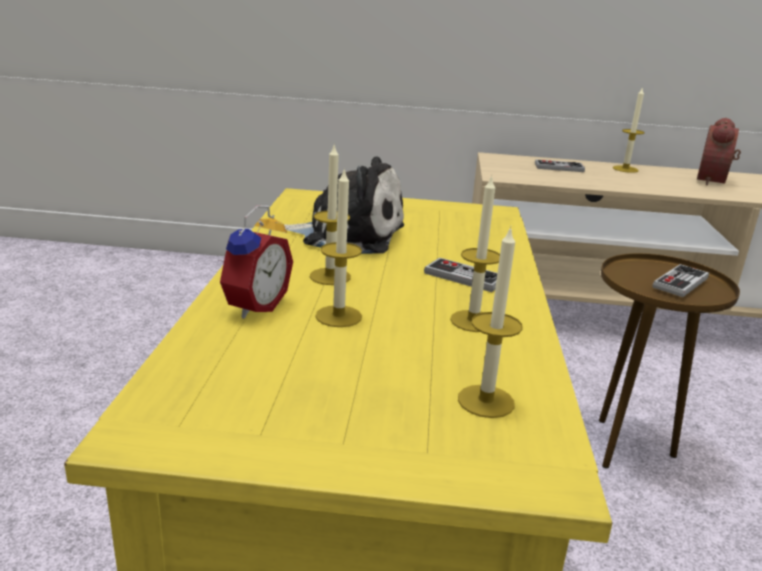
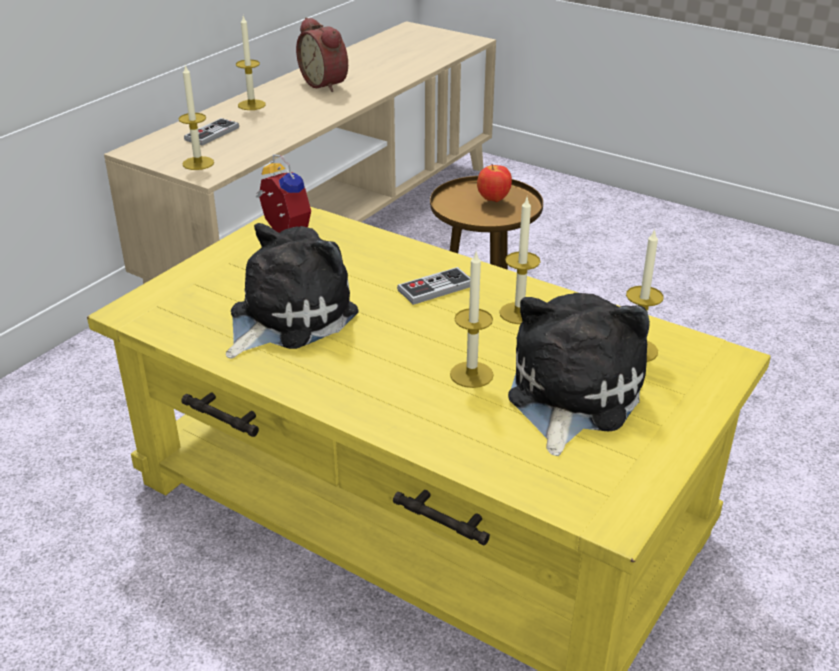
camera: 60 degrees left, 10 degrees up
alarm clock [219,205,293,319] -> alarm clock moved to [256,154,311,233]
candle [310,143,351,285] -> candle moved to [178,65,214,170]
game controller [652,264,709,297] -> apple [477,164,512,202]
none -> plush toy [508,293,650,456]

